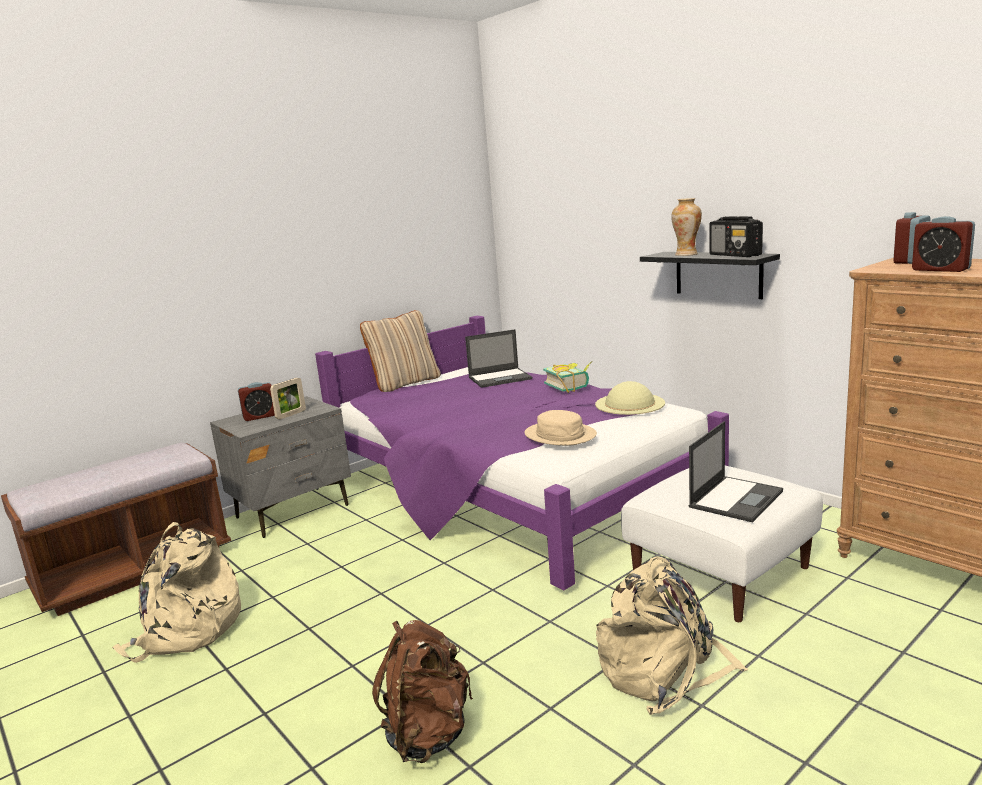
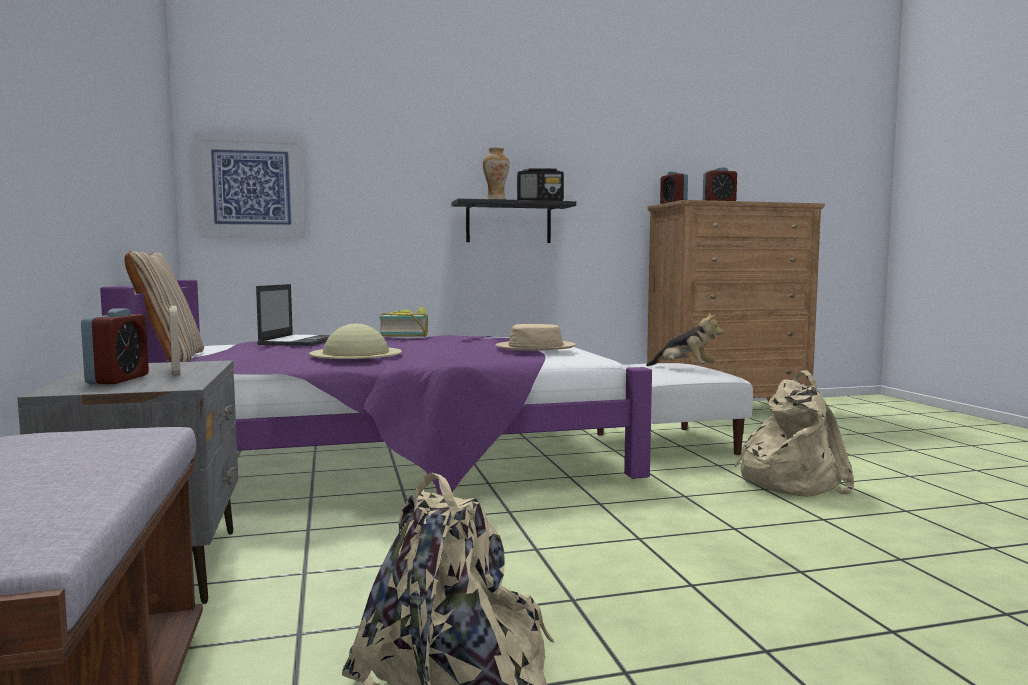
camera: 65 degrees left, 10 degrees down
brown backpack [372,620,473,763] -> none
beige hat [595,381,665,415] -> beige hat moved to [309,324,402,359]
laptop [689,421,783,522] -> plush toy [646,312,723,366]
none -> picture [195,133,305,238]

